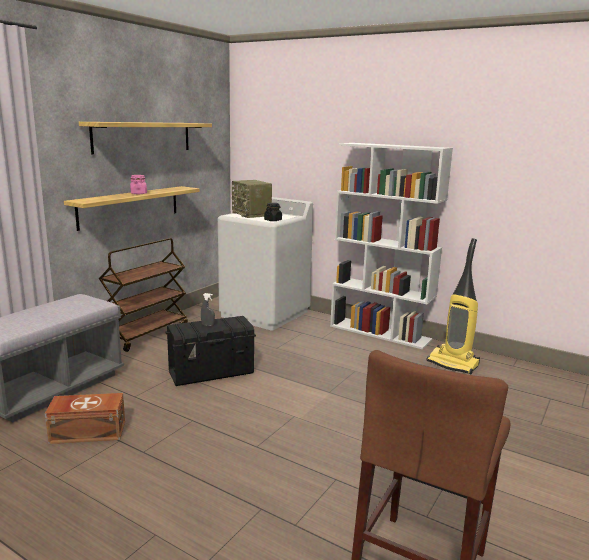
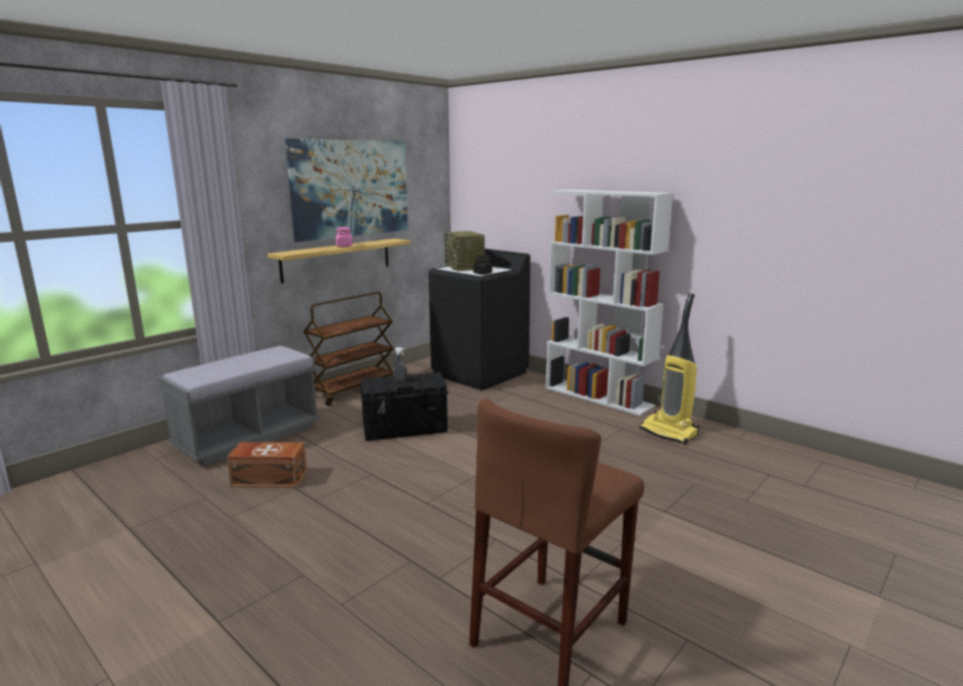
camera: 10 degrees right, 0 degrees up
shelf [79,122,212,154] -> picture [285,138,408,242]
white washing machine [218,197,313,331] -> black washing machine [428,249,530,390]

